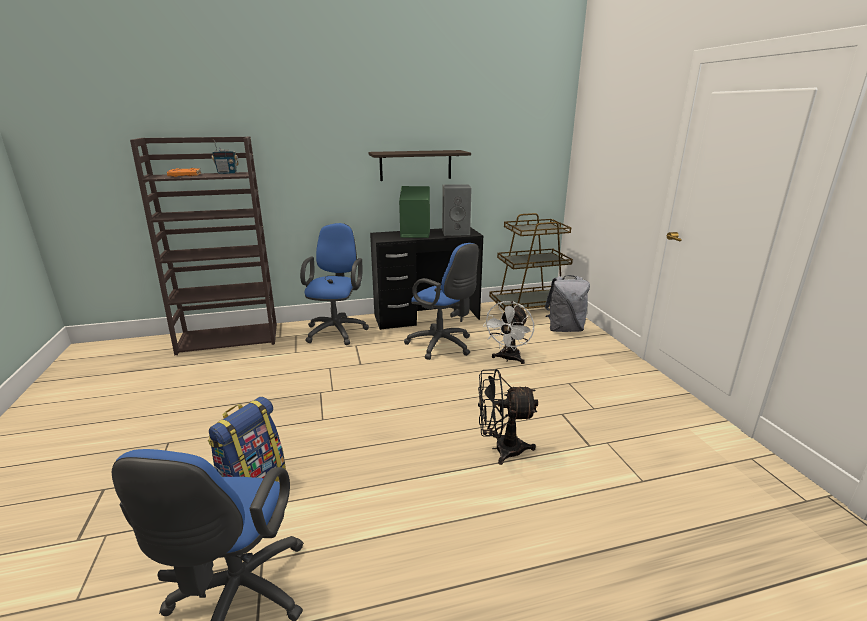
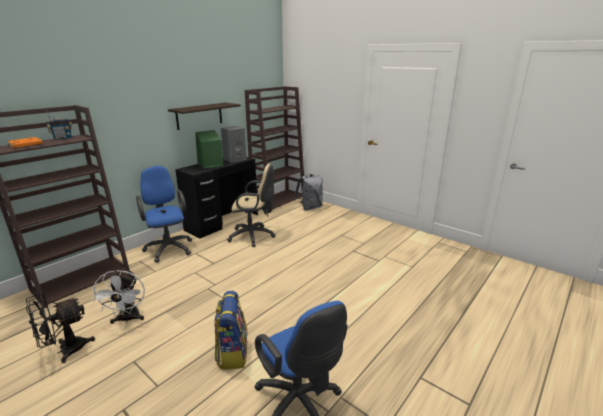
camera: 35 degrees left, 0 degrees up
blue office chair [404,243,479,360] -> beige office chair [227,164,275,247]
black fan [478,369,538,465] -> black fan moved to [26,293,95,363]
white fan [483,301,534,364] -> white fan moved to [91,268,145,324]
brown cart [489,213,573,311] -> brown bookcase [245,86,304,210]

